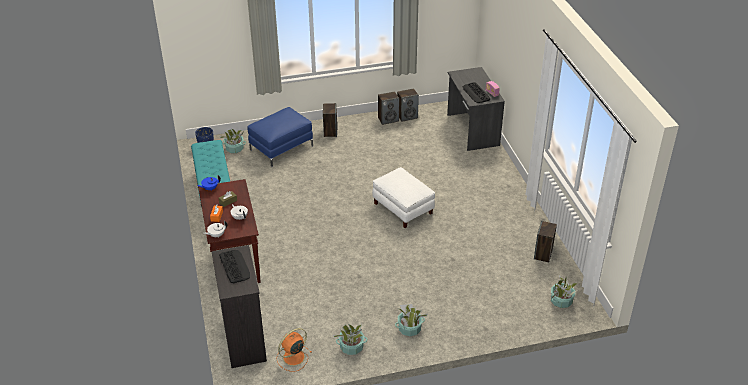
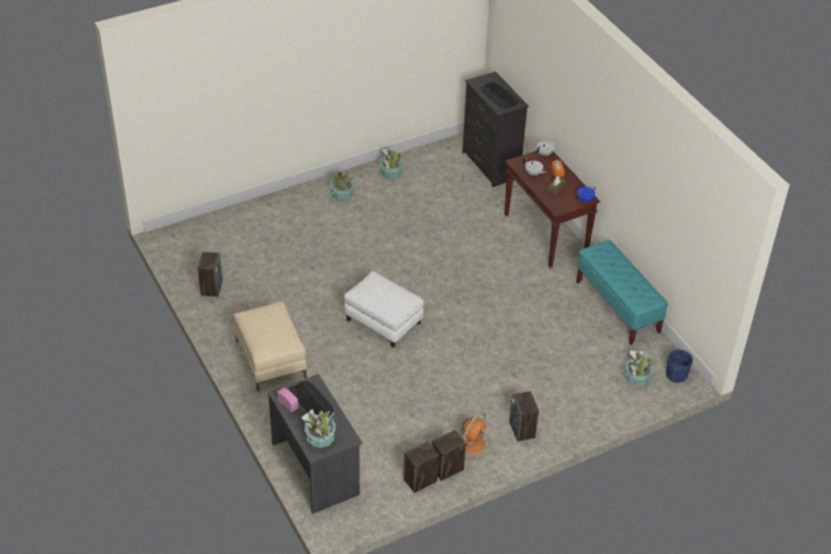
camera: 165 degrees right, 5 degrees up
blue ottoman [248,107,313,167] -> none
orange fan [277,328,312,372] -> orange fan moved to [459,412,492,460]
potted plant [551,276,578,308] -> potted plant moved to [301,409,335,448]
none -> beige ottoman [234,302,307,391]

